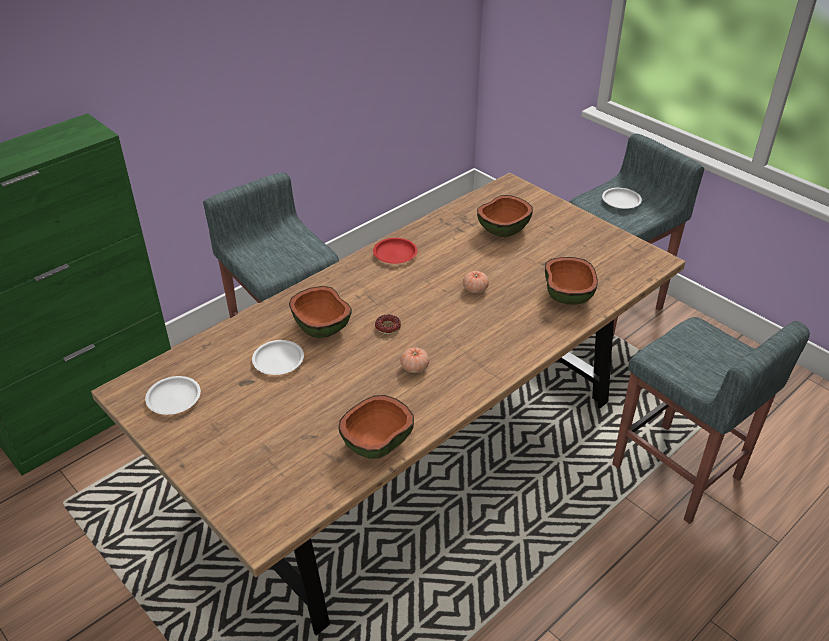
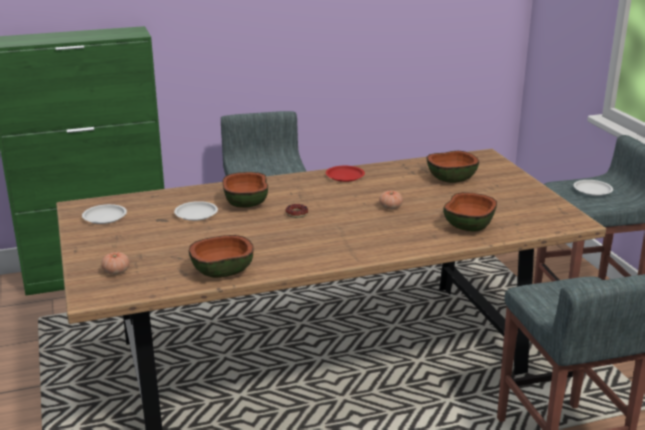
camera: 25 degrees right, 15 degrees down
tomato [400,347,429,373] -> tomato moved to [101,252,130,275]

